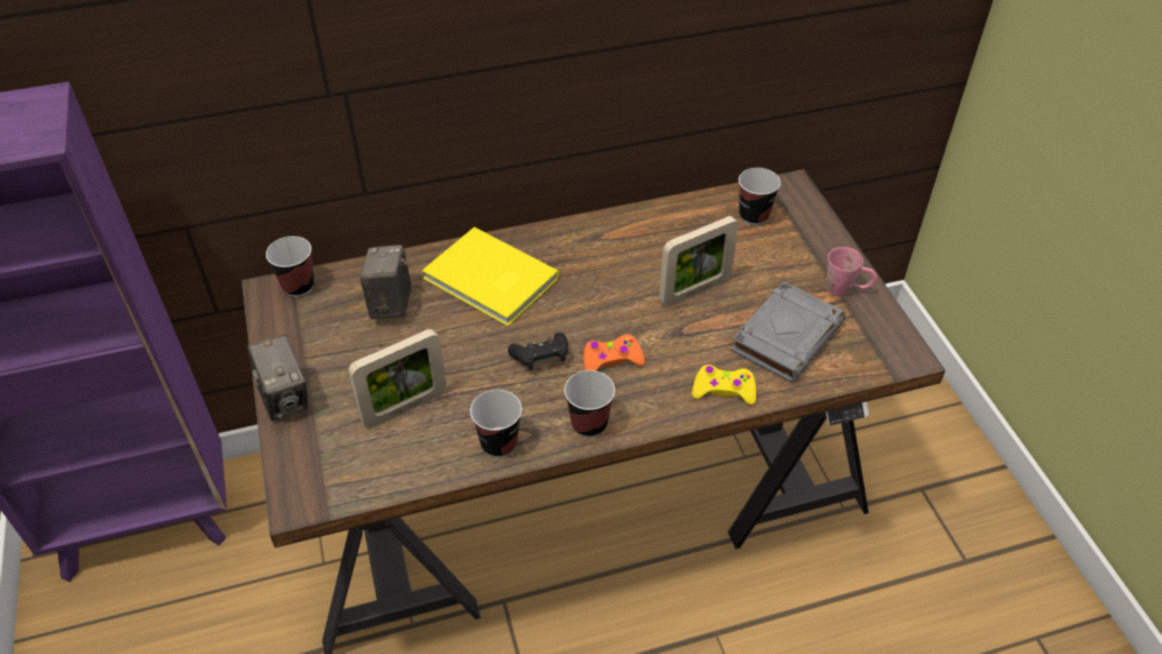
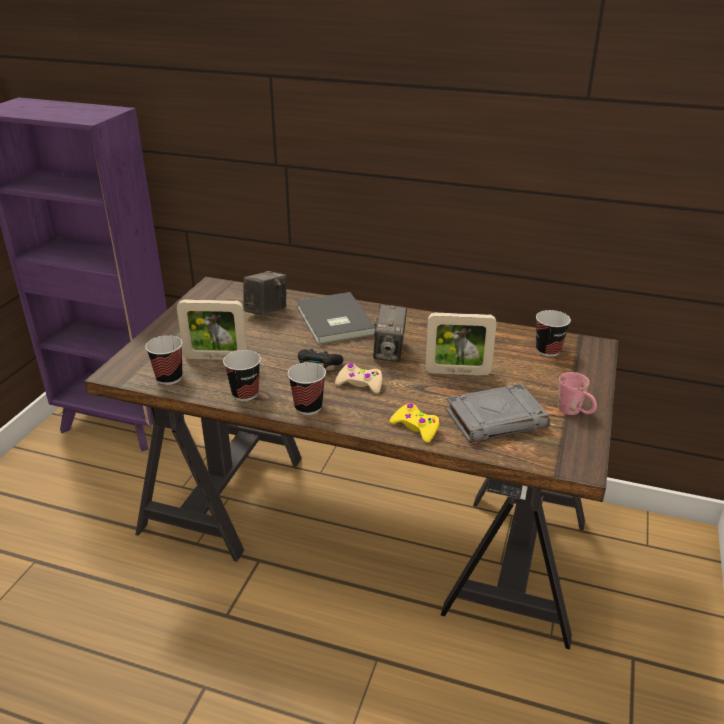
camera: 35 degrees right, 15 degrees down
camera [247,334,308,421] -> camera moved to [373,304,407,362]
cup [266,236,314,297] -> cup moved to [145,335,182,385]
yellow book [422,227,559,326] -> grey book [297,292,375,345]
orange game controller [583,334,645,371] -> beige game controller [335,363,382,394]

